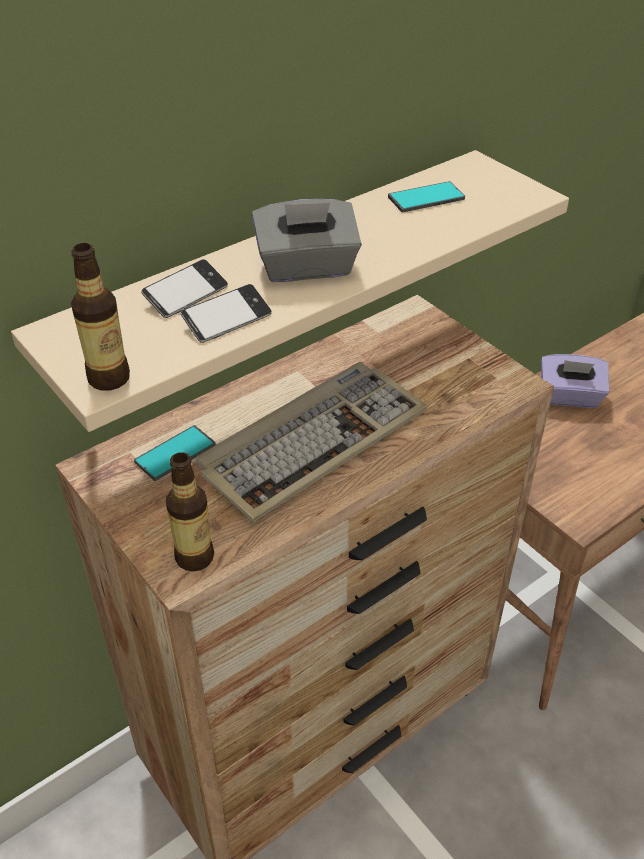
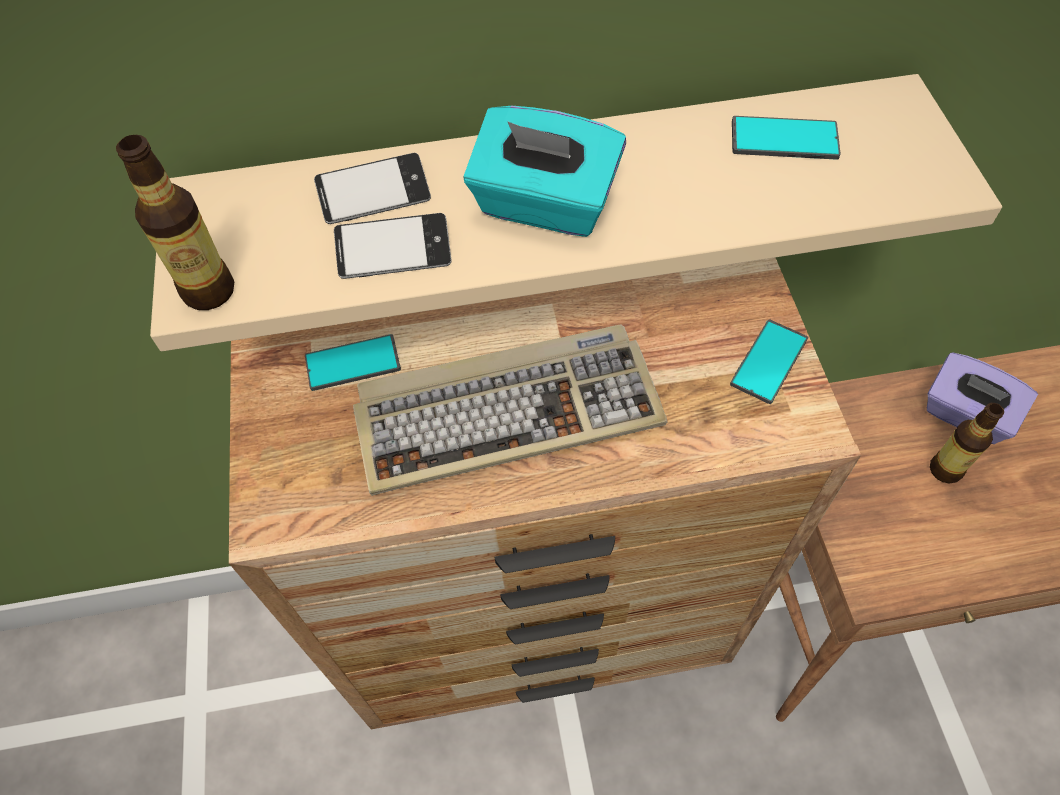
camera: 30 degrees right, 15 degrees up
bottle [166,452,214,571] -> bottle moved to [930,403,1004,484]
grey tissue box [252,199,362,282] -> turquoise tissue box [463,106,626,237]
none -> phone [730,319,808,404]

